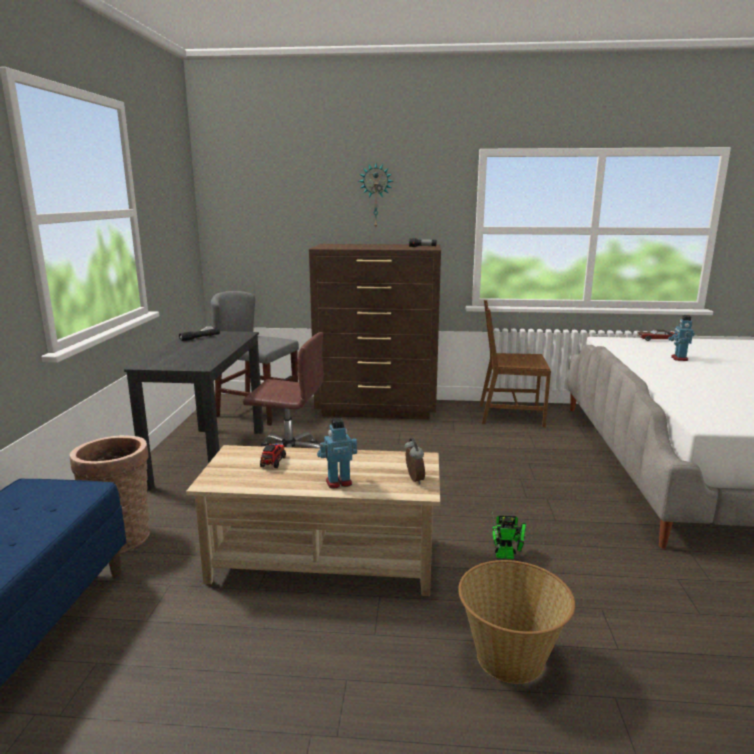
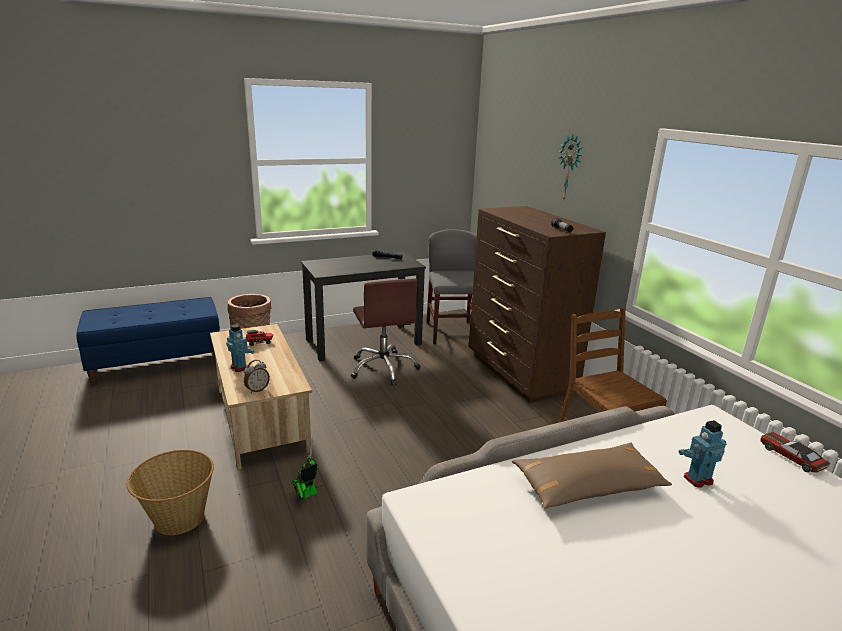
camera: 60 degrees right, 5 degrees up
toy robot [492,512,527,559] -> toy robot turned 75 degrees clockwise [292,438,319,499]
none -> brown pillow [512,442,672,509]

